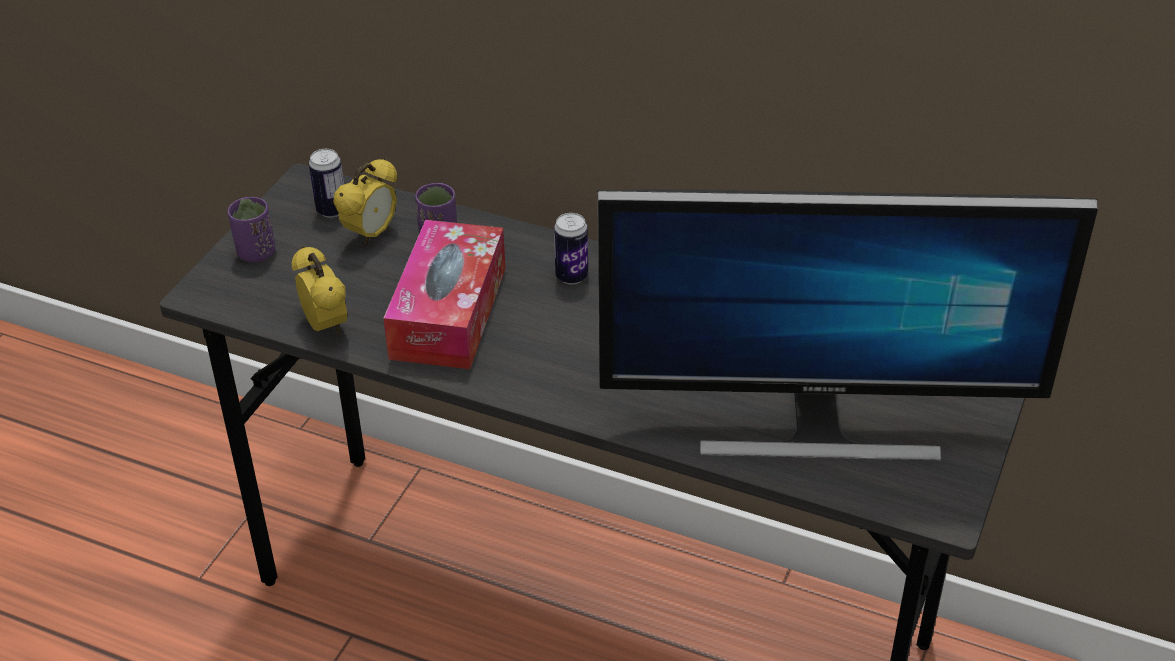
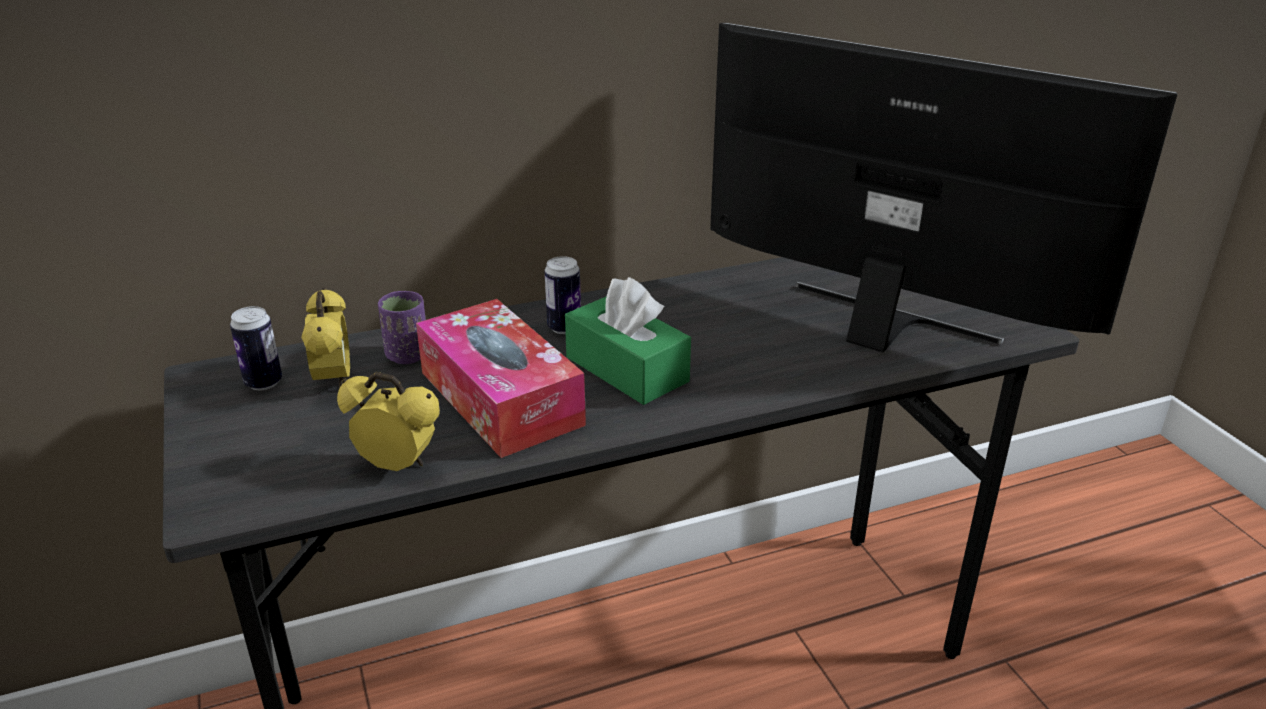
camera: 45 degrees left, 10 degrees down
purple cup [228,197,276,262] -> none
monitor [597,189,1098,461] -> monitor turned 105 degrees counterclockwise [710,23,1177,353]
none -> green tissue box [565,277,691,405]

